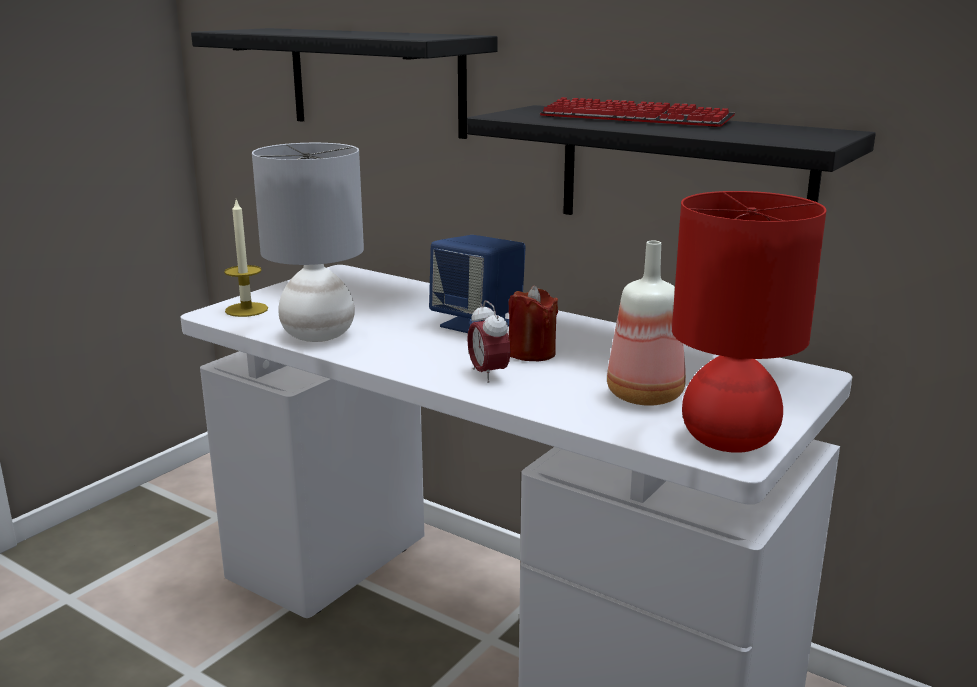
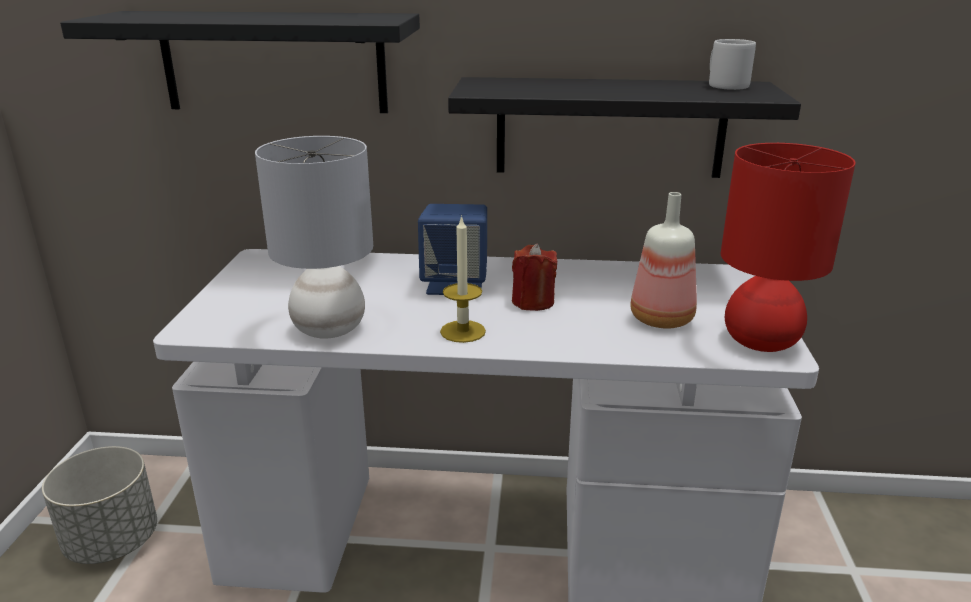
camera: 30 degrees left, 5 degrees up
candle [224,199,268,317] -> candle moved to [440,215,486,343]
alarm clock [467,300,510,383] -> none
keyboard [540,97,735,127] -> none
none -> grey planter [42,446,157,564]
none -> grey mug [709,39,756,90]

